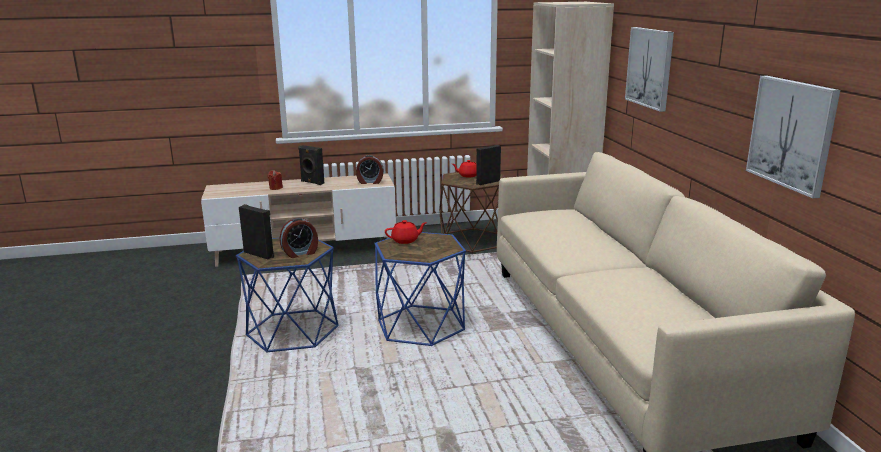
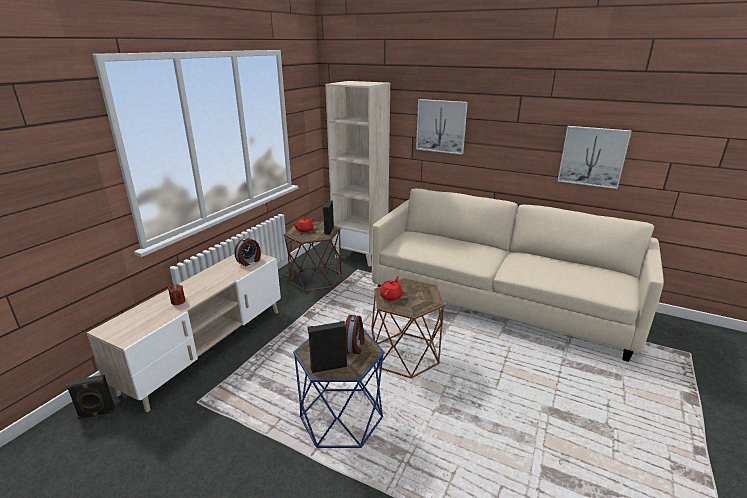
camera: 50 degrees left, 5 degrees up
black speaker [298,145,324,185] -> black speaker moved to [66,375,115,420]
blue side table [374,232,466,346] -> brown side table [371,278,445,379]

